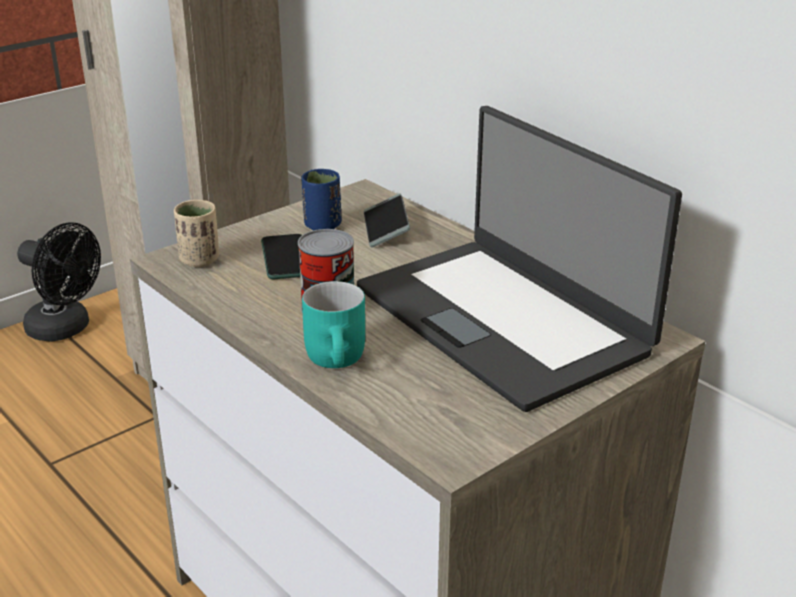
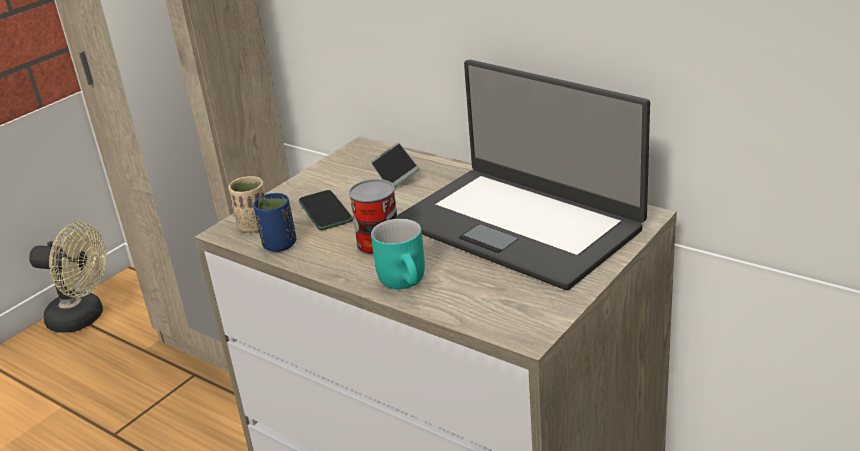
camera: 10 degrees left, 0 degrees up
black fan [17,222,101,342] -> beige fan [29,222,106,333]
blue cup [301,169,341,231] -> blue cup moved to [253,193,296,252]

